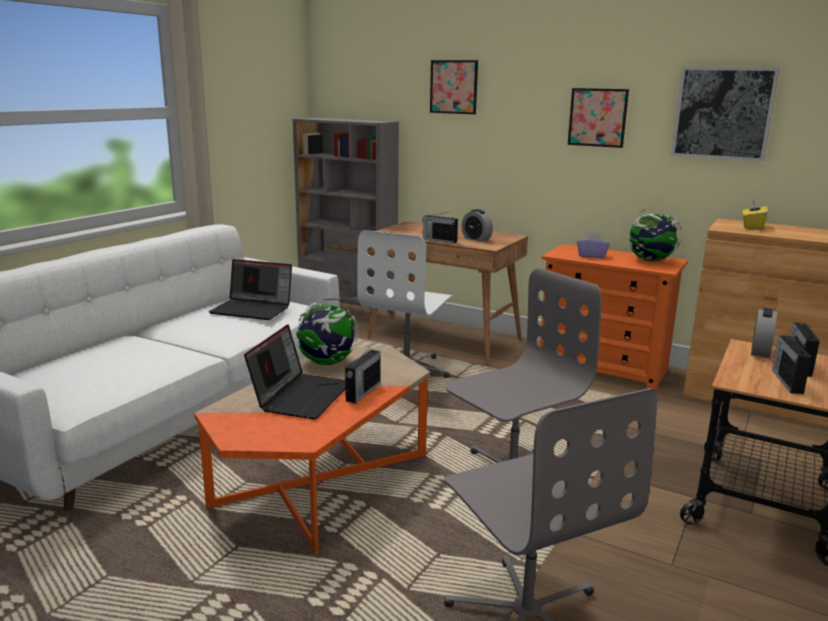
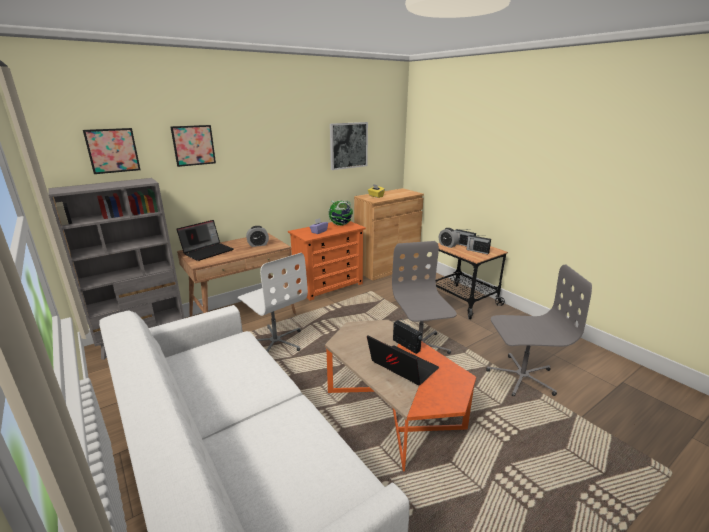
camera: 65 degrees left, 5 degrees up
laptop [209,259,292,320] -> laptop moved to [176,220,233,261]
globe [296,298,358,365] -> none
radio [422,212,458,244] -> none
picture [568,88,629,148] -> picture moved to [83,128,141,174]

